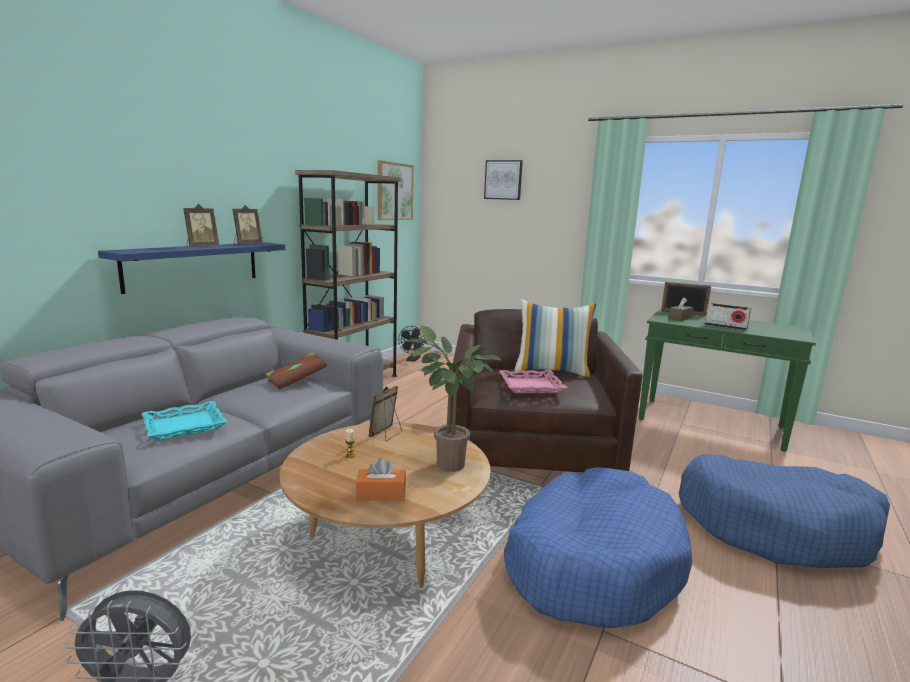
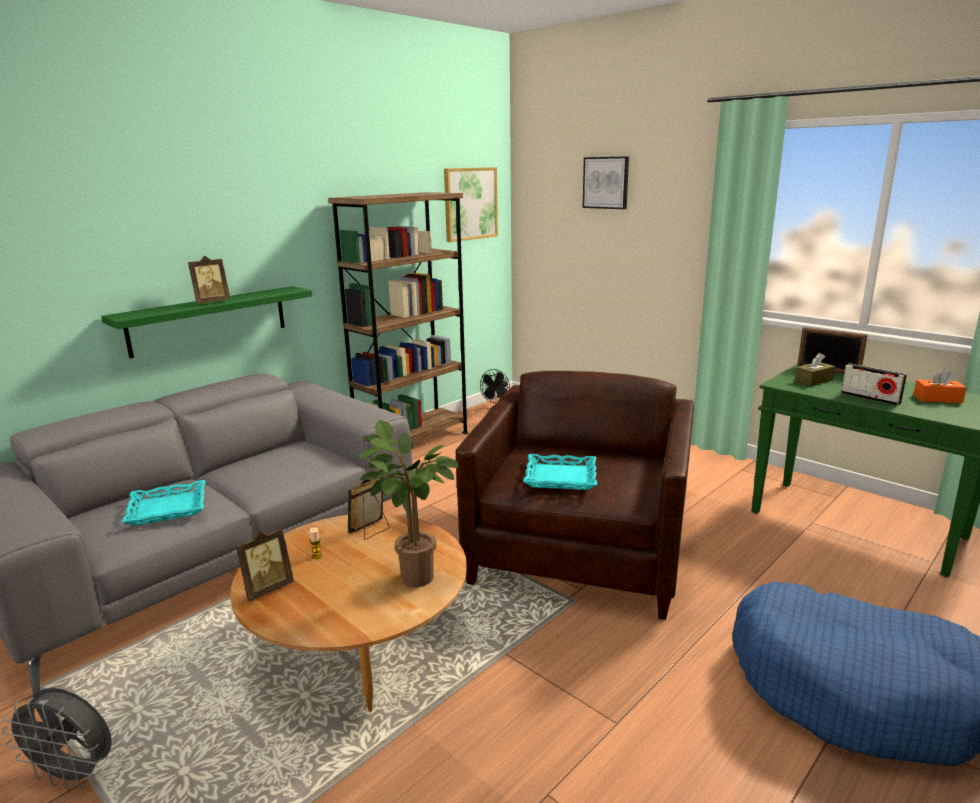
camera: 15 degrees right, 5 degrees up
blue shelf [98,242,285,294] -> green shelf [101,286,312,358]
picture frame [233,205,262,244] -> picture frame moved to [236,528,294,601]
brown book [265,352,327,389] -> none
orange tissue box [356,458,406,501] -> orange tissue box moved to [913,368,967,403]
pink tray [499,370,567,393] -> turquoise tray [523,454,597,490]
blue dog bed [504,467,692,628] -> none
pillow [514,299,596,378] -> none

